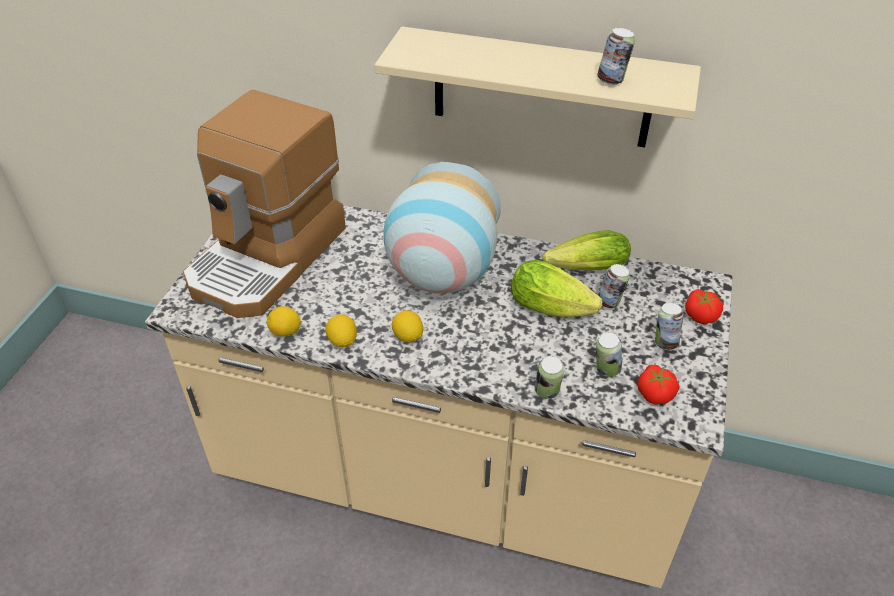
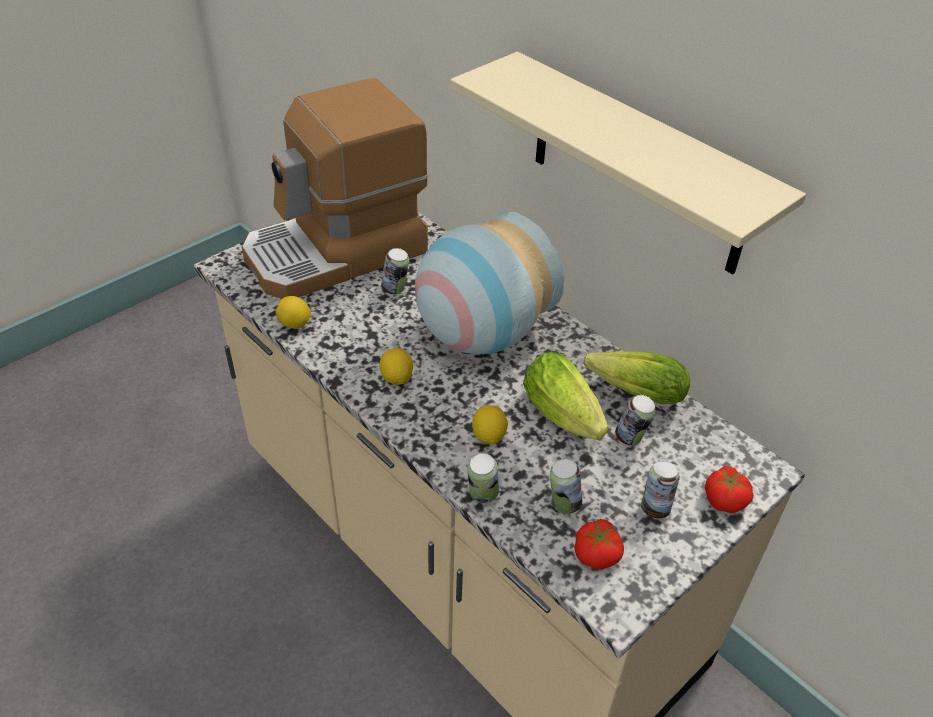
camera: 30 degrees right, 0 degrees up
lemon [326,314,357,347] -> lemon moved to [472,405,508,444]
can [597,28,635,85] -> can moved to [381,248,409,294]

